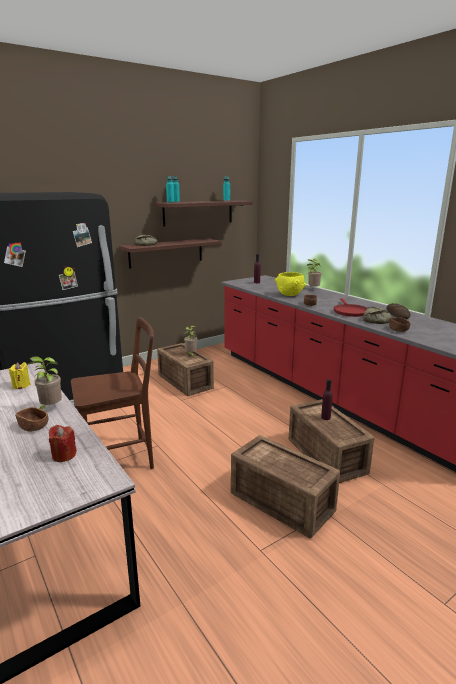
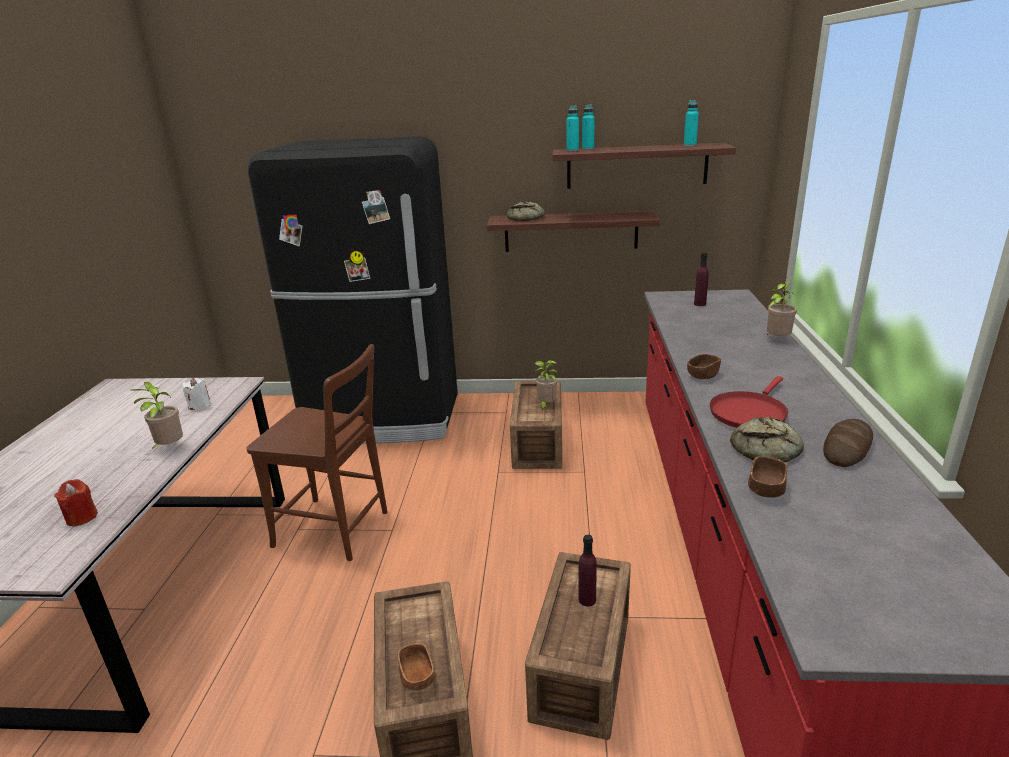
camera: 40 degrees right, 5 degrees up
yellow candle [9,362,31,389] -> white candle [183,377,211,410]
brown bowl [15,407,48,431] -> brown bowl moved to [398,643,435,691]
yellow bowl [275,272,306,296] -> none

